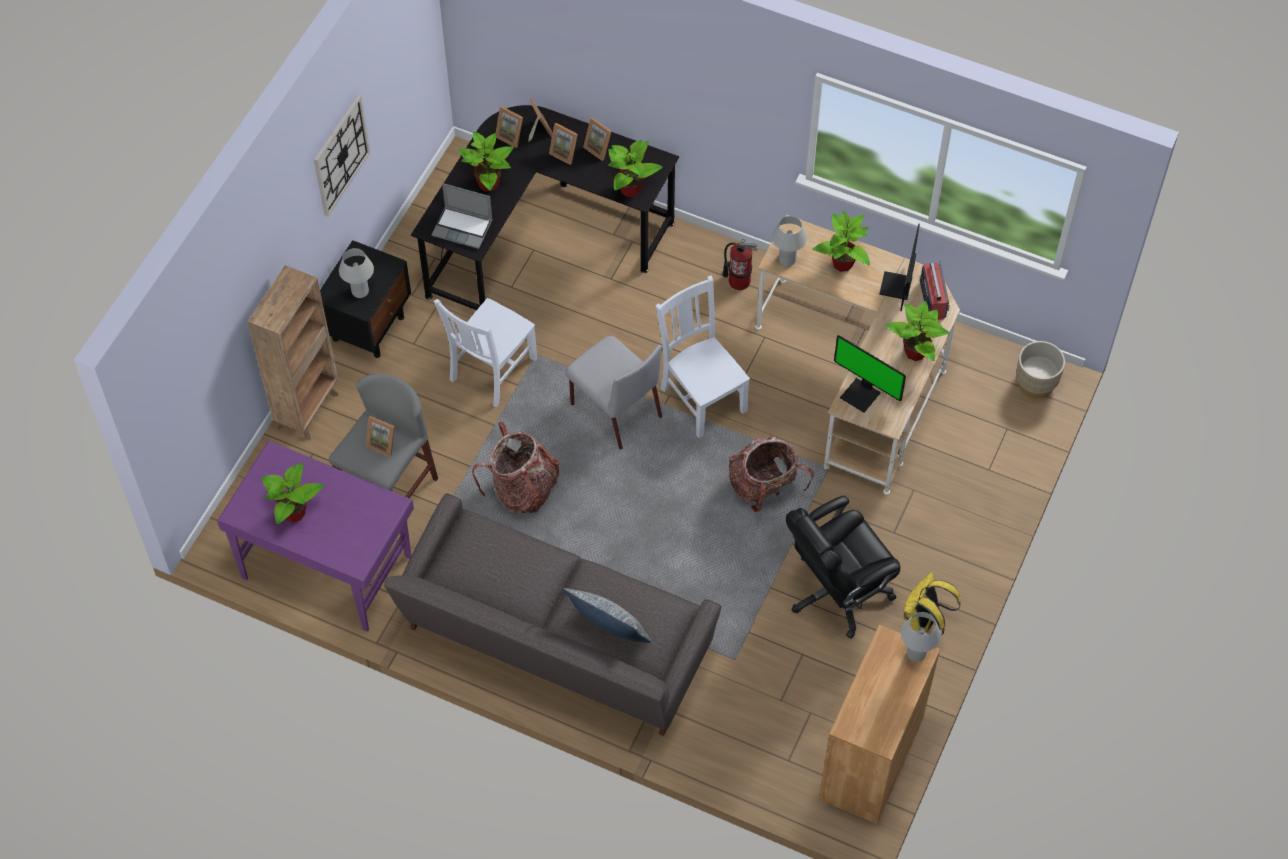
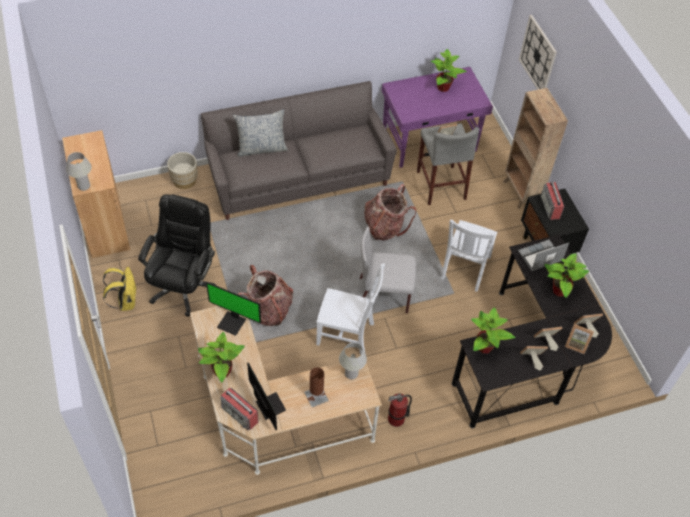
camera: 135 degrees right, 5 degrees down
wall clock [314,95,370,216] -> wall clock moved to [519,15,557,90]
white table lamp [339,248,374,298] -> radio [541,182,565,220]
white chair [434,298,537,407] -> white chair turned 150 degrees counterclockwise [440,220,497,292]
potted plant [813,211,870,272] -> brown table lamp [304,367,329,407]
monitor [834,335,906,413] -> monitor turned 150 degrees counterclockwise [206,282,261,336]
beige planter [1016,341,1065,398] -> beige planter moved to [167,152,198,189]

